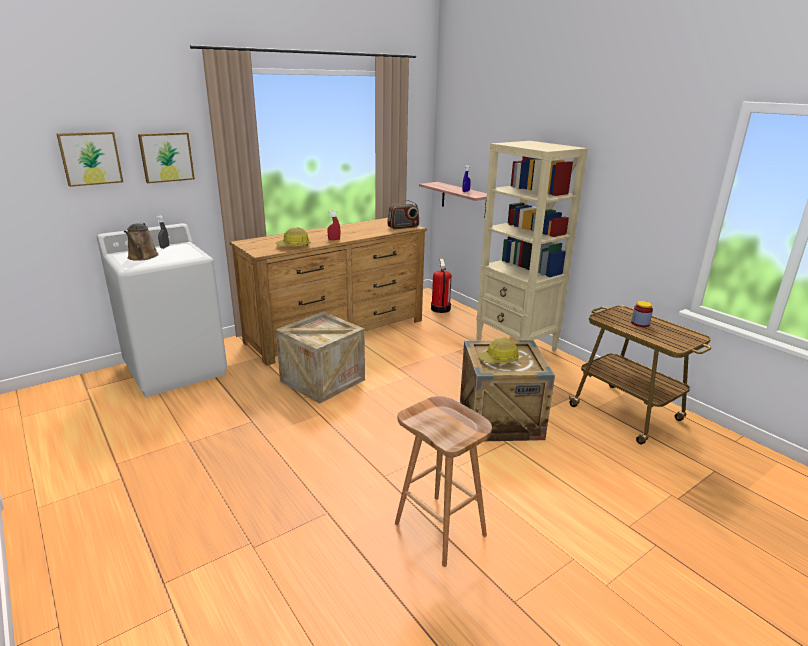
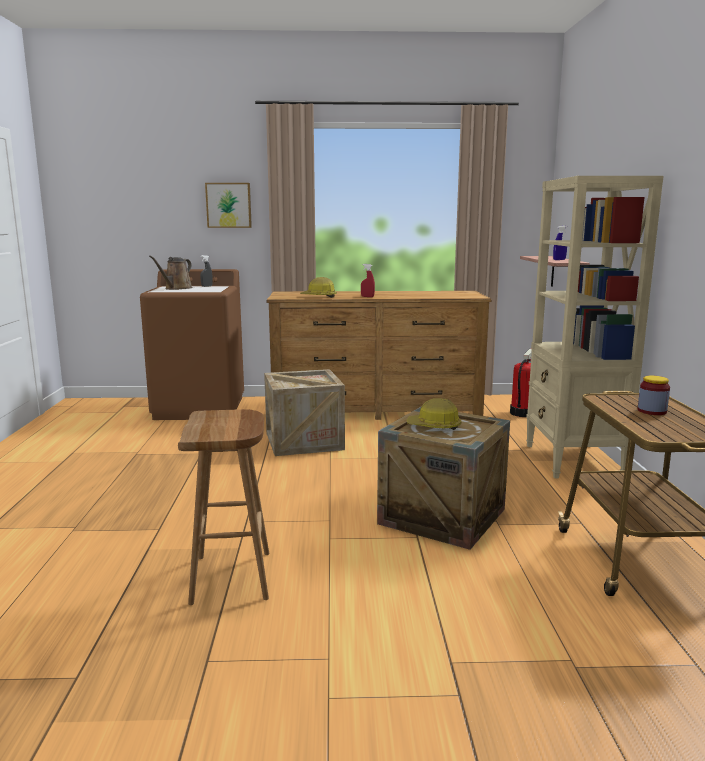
camera: 35 degrees right, 10 degrees down
picture [57,132,123,187] -> none
white washing machine [97,223,227,397] -> brown washing machine [140,269,244,420]
radio [387,200,419,229] -> none

